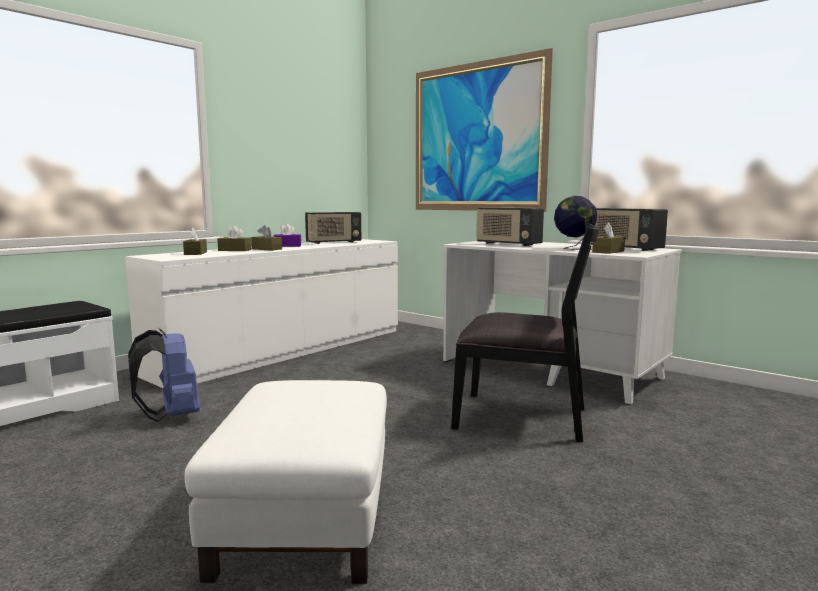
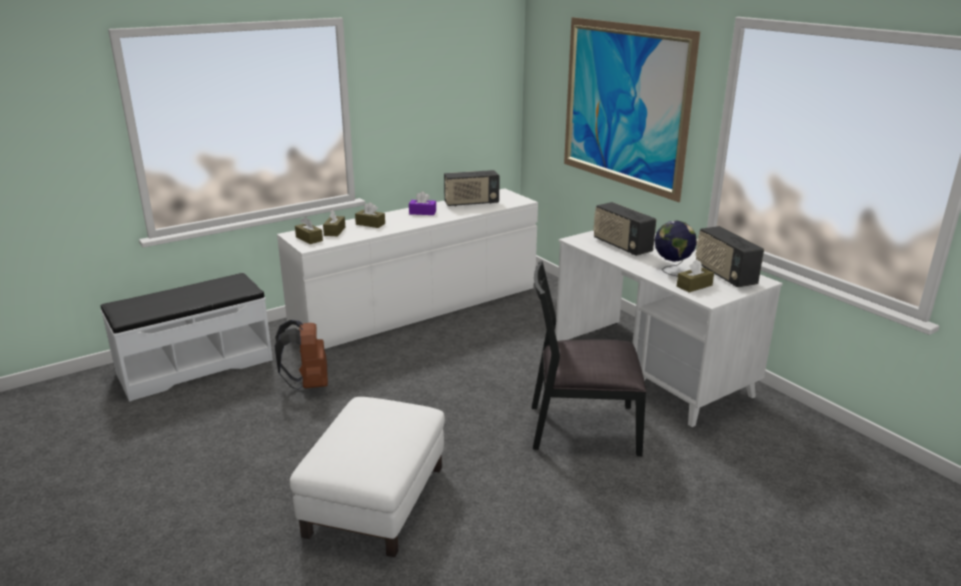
camera: 15 degrees right, 15 degrees up
blue backpack [128,328,200,422] -> brown backpack [275,320,328,390]
brown tissue box [251,225,282,251] -> brown tissue box moved to [295,217,323,244]
black chair [451,223,600,442] -> black chair turned 150 degrees clockwise [532,261,646,456]

